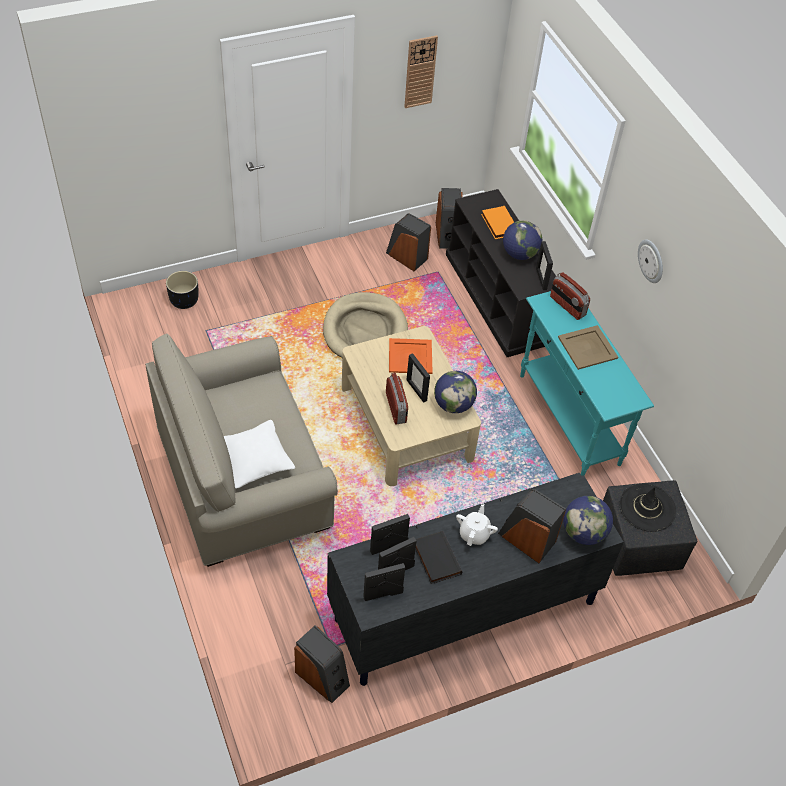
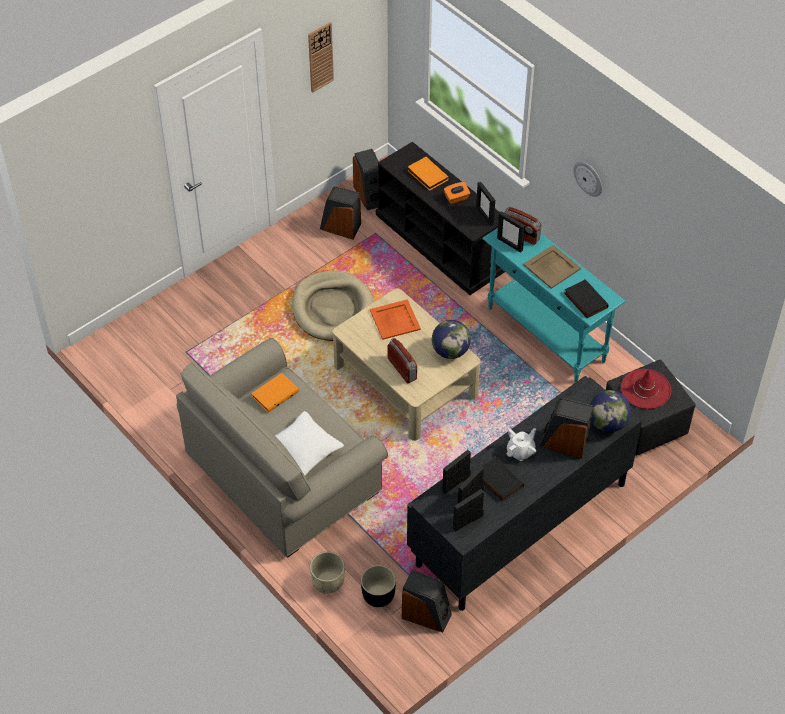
camera: 15 degrees left, 0 degrees up
black planter [166,271,199,309] -> black planter moved to [361,565,396,607]
picture frame [407,353,430,403] -> picture frame moved to [497,211,525,253]
white teapot [456,503,498,546] -> white teapot turned 45 degrees clockwise [506,428,536,461]
globe [503,220,542,260] -> orange tissue box [444,182,470,204]
black hat [619,483,676,532] -> red hat [621,369,671,409]
none -> orange book [251,373,299,413]
none -> beige planter [310,552,345,594]
none -> black book [564,279,609,318]

